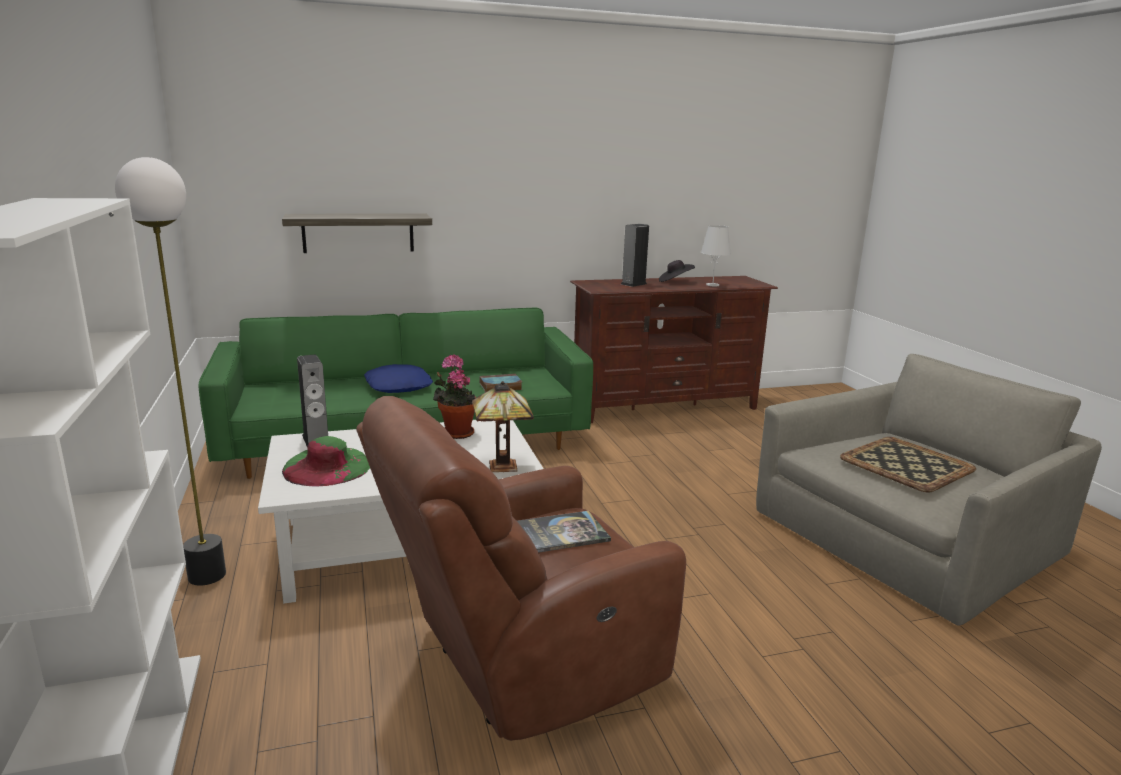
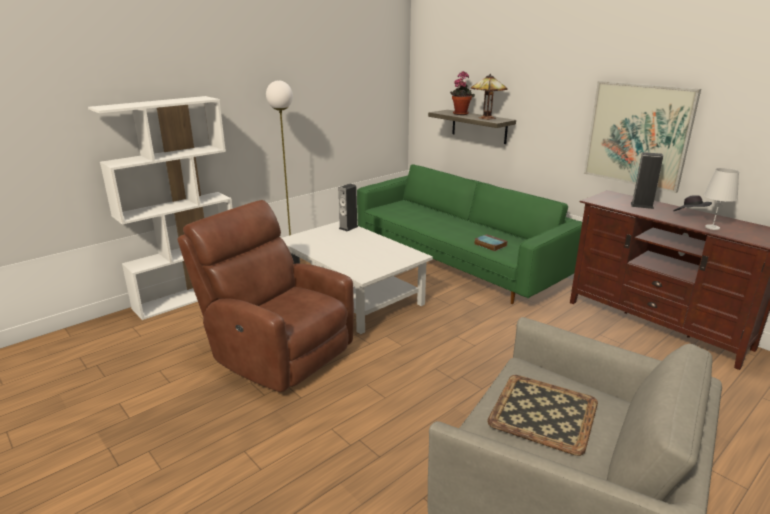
camera: 65 degrees right, 5 degrees up
green hat [282,436,370,487] -> none
blue pillow [364,364,433,393] -> none
potted plant [433,354,476,439] -> potted plant moved to [450,72,475,115]
table lamp [472,381,534,472] -> table lamp moved to [471,74,508,120]
book [517,511,611,553] -> none
none -> picture [584,81,701,193]

